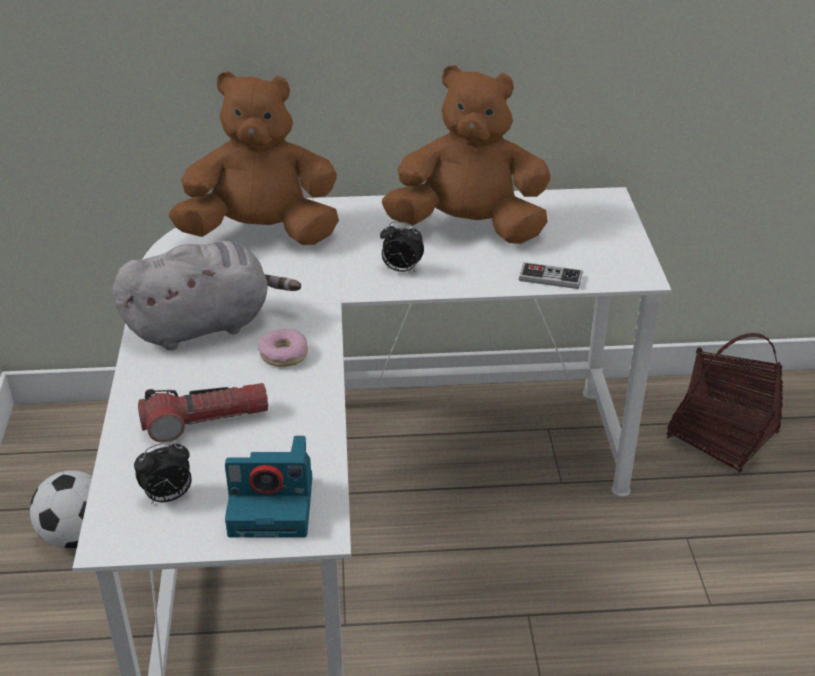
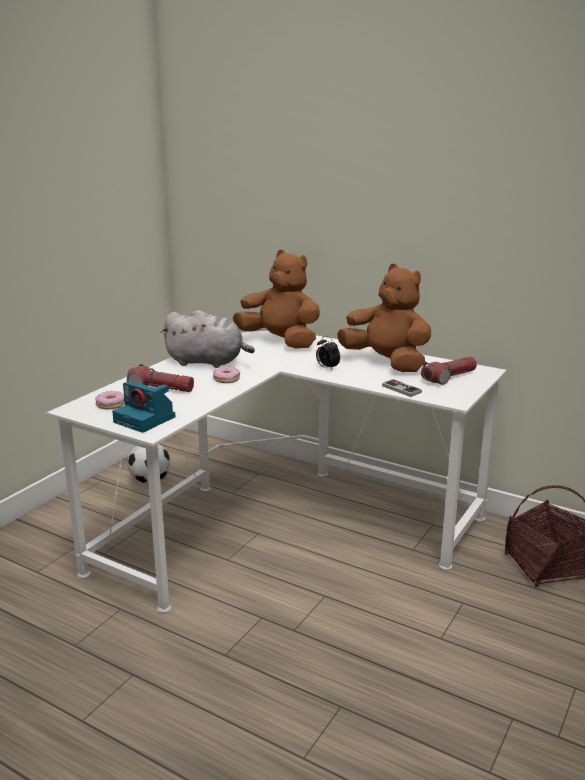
camera: 35 degrees right, 15 degrees down
alarm clock [134,441,192,504] -> donut [95,391,125,409]
none -> flashlight [421,356,477,385]

